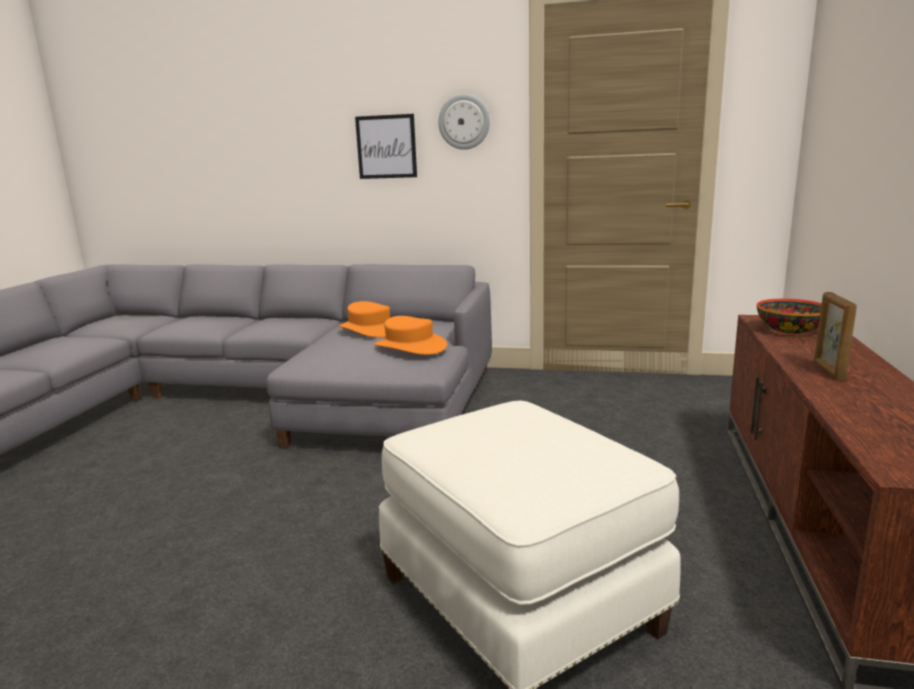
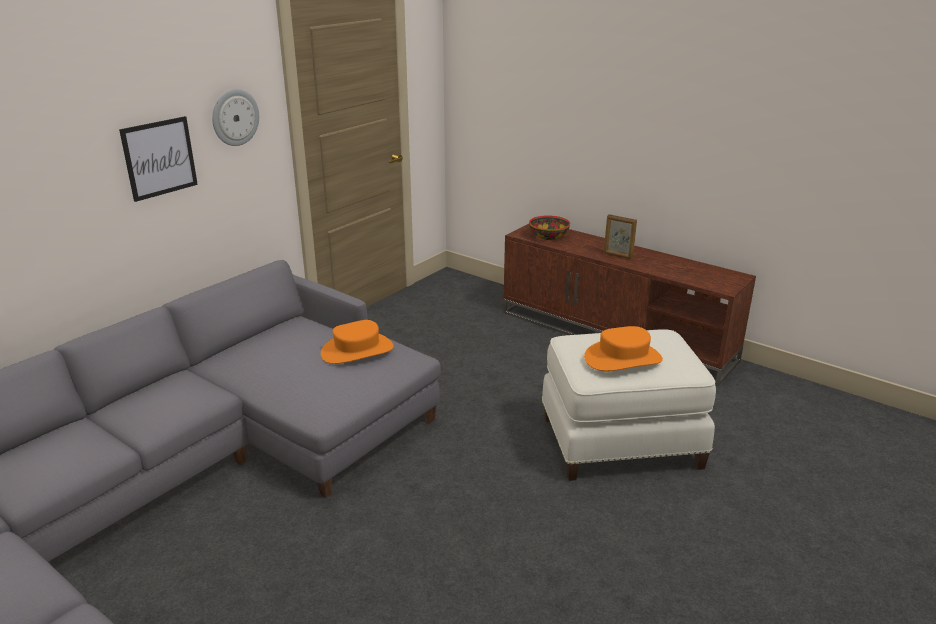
camera: 65 degrees left, 10 degrees up
orange hat [338,301,390,338] -> orange hat moved to [584,326,663,371]

